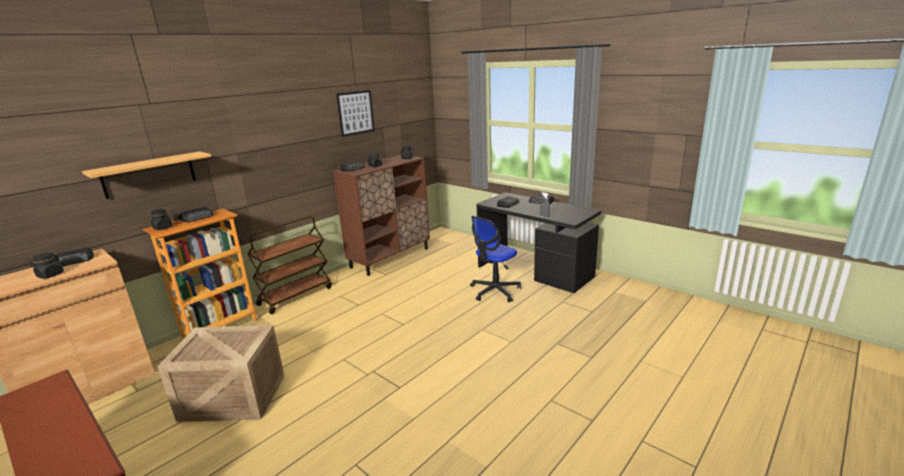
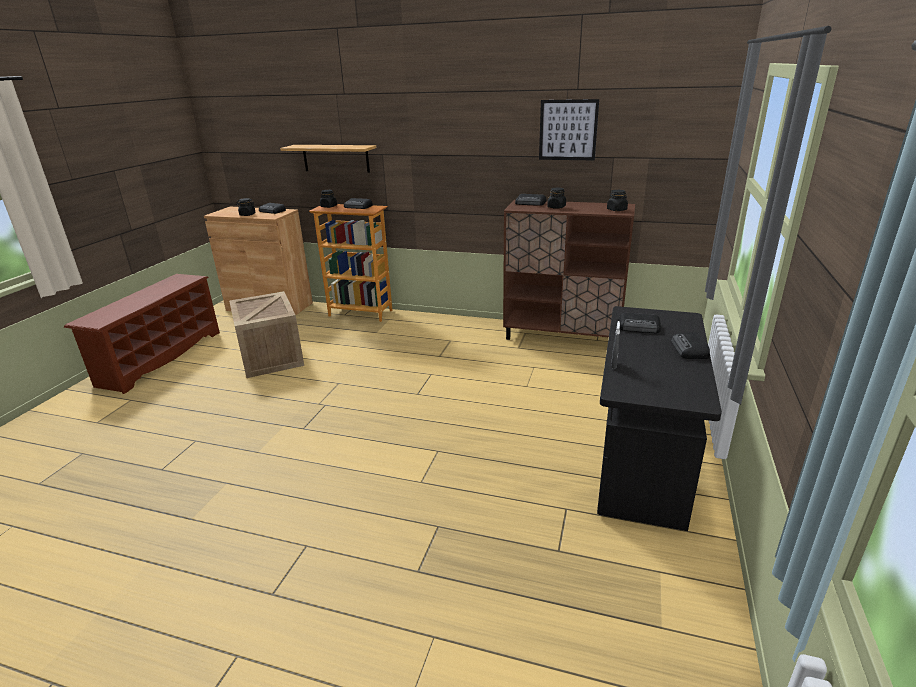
camera: 65 degrees right, 5 degrees up
brown cart [247,216,332,314] -> none
office chair [470,216,521,302] -> none

